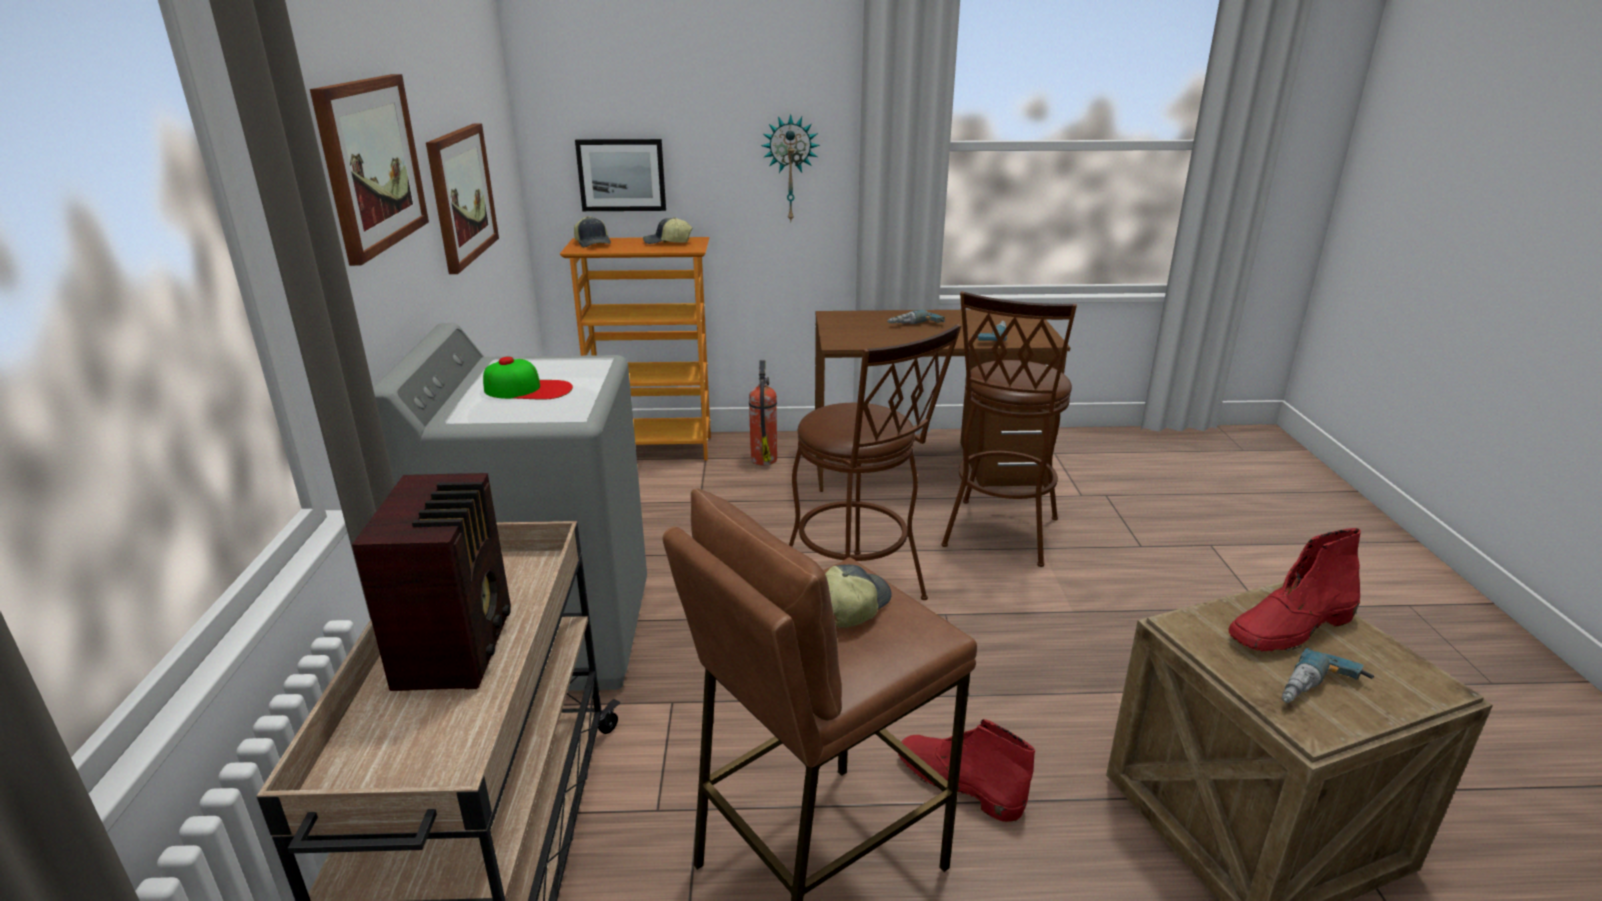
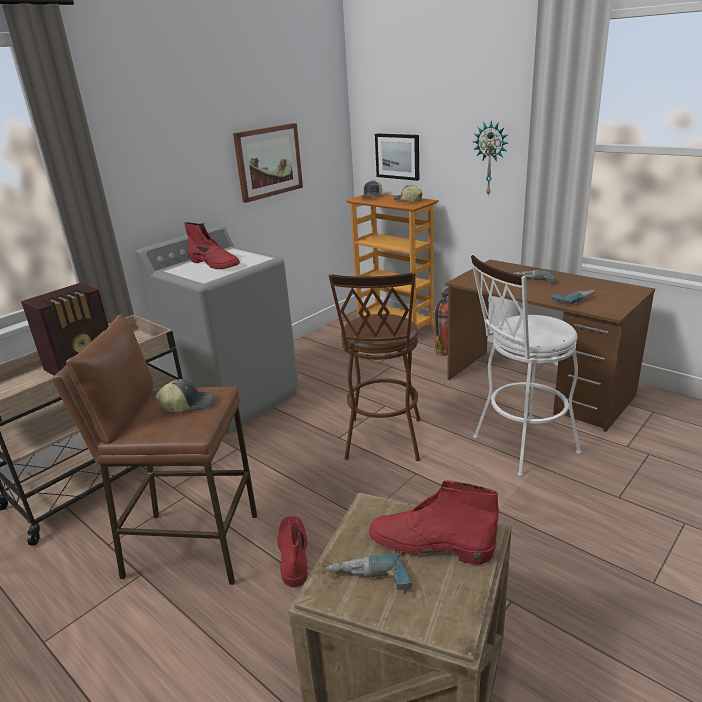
camera: 45 degrees right, 0 degrees up
picture [310,74,429,266] -> none
cap [483,357,573,400] -> red boot [184,222,240,269]
brown stool [941,291,1077,567] -> white stool [470,254,581,477]

